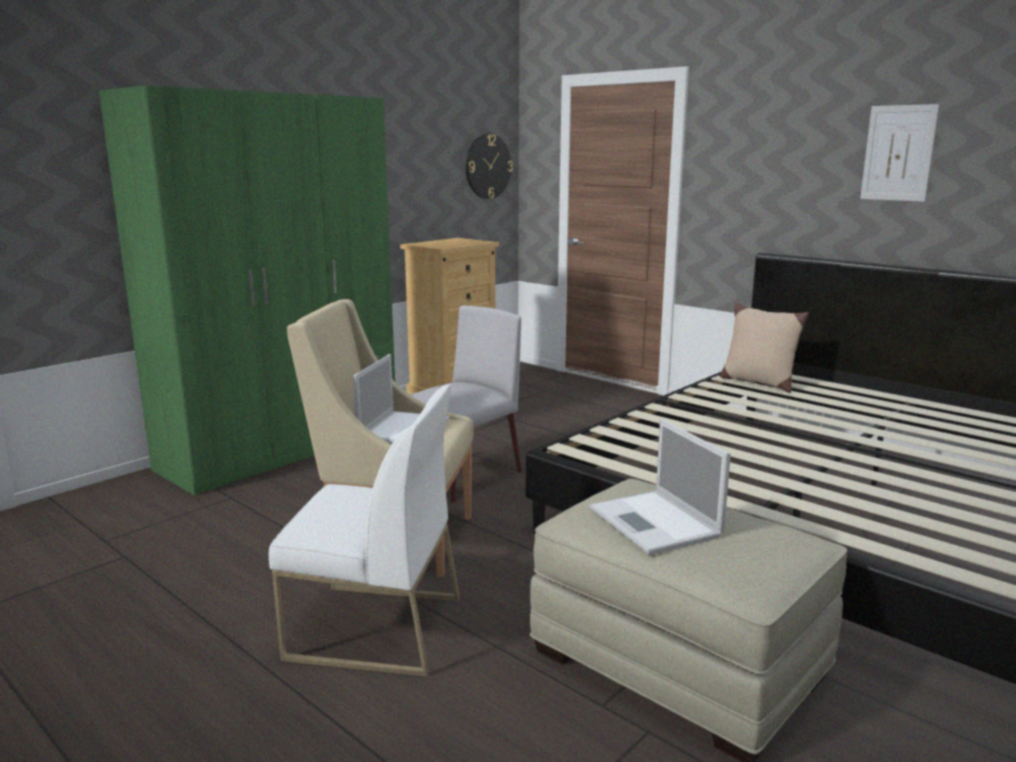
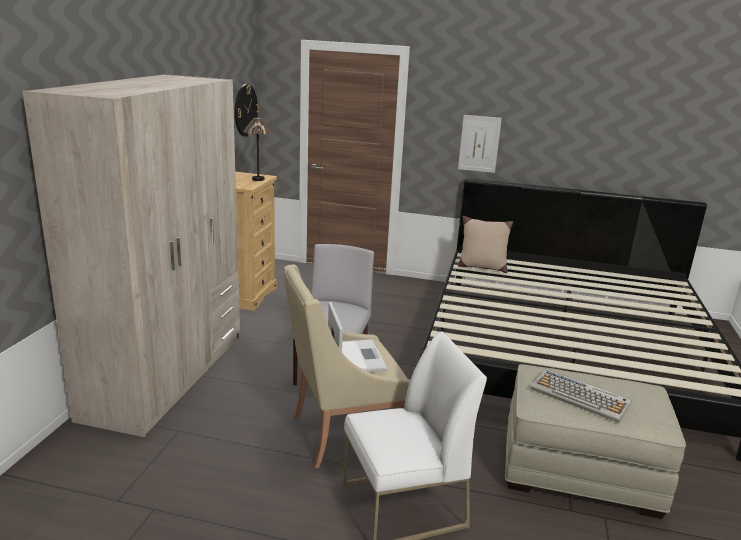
camera: 30 degrees left, 5 degrees up
green wardrobe [99,85,395,496] -> beige wardrobe [22,74,240,437]
laptop [590,419,731,555] -> keyboard [530,369,632,423]
picture [860,104,939,202] -> picture moved to [458,115,502,173]
none -> table lamp [243,118,272,181]

